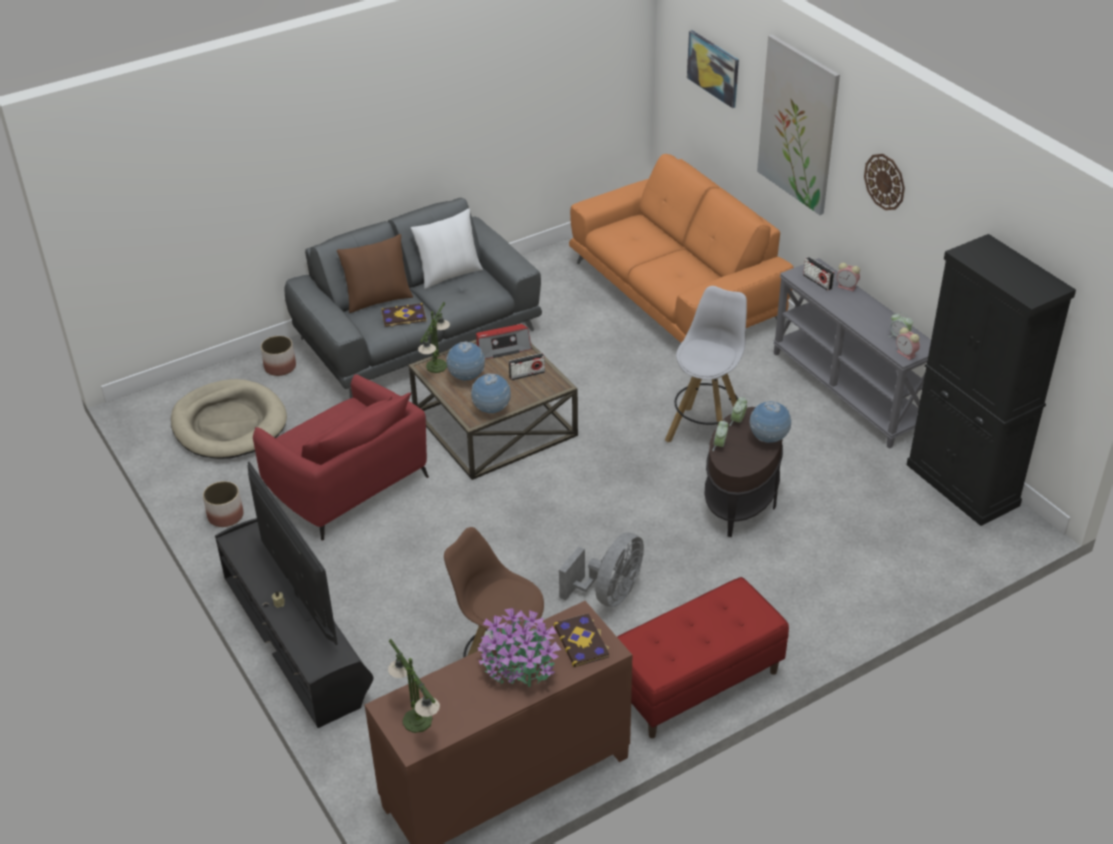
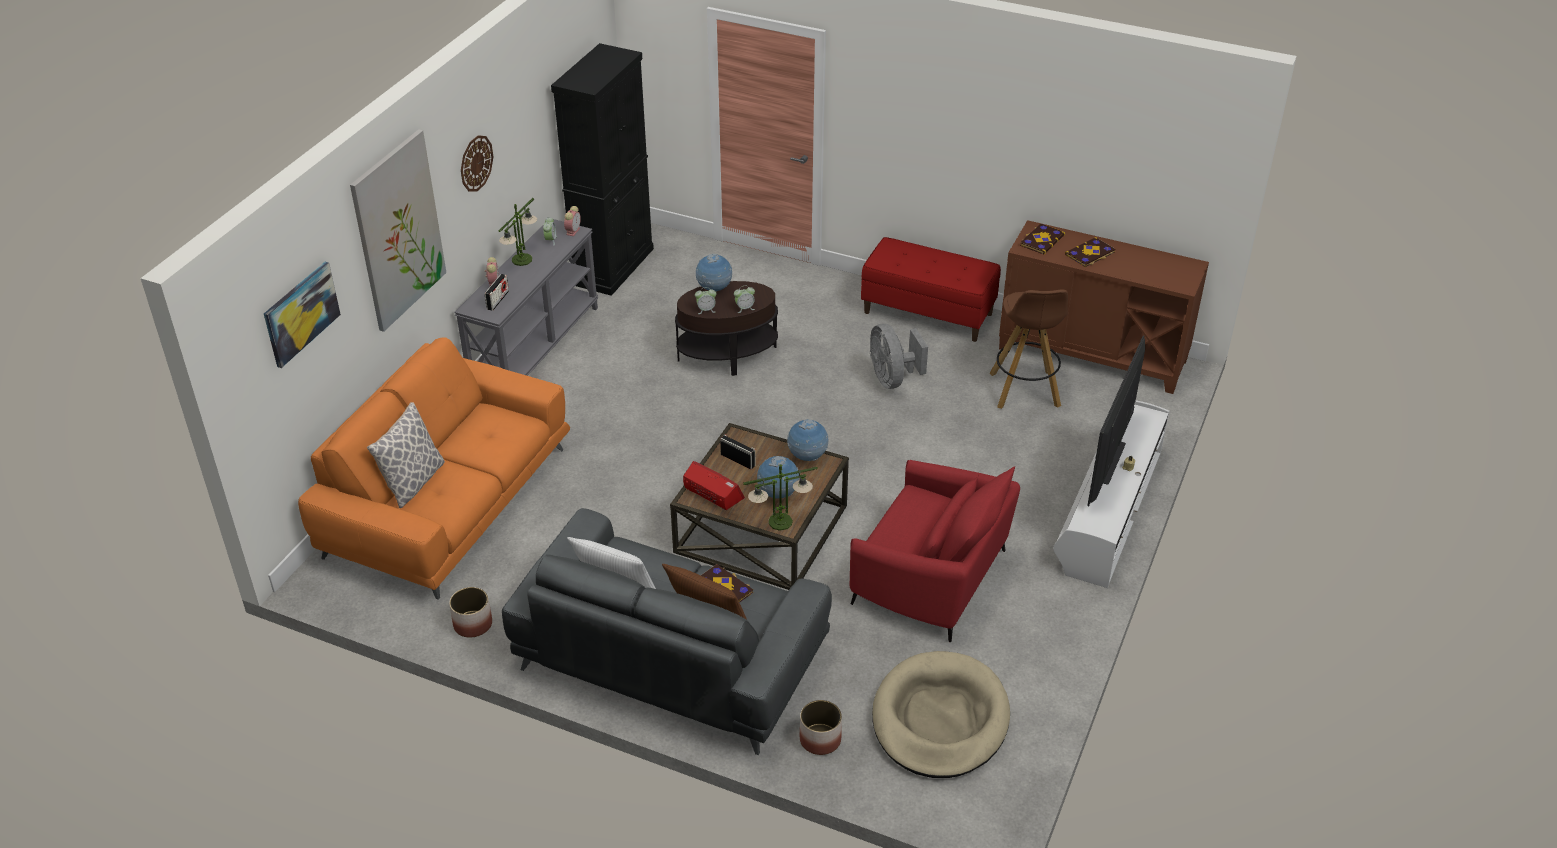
camera: 125 degrees left, 0 degrees up
planter [203,481,243,527] -> planter moved to [449,587,492,637]
black tv stand [215,518,374,728] -> white tv stand [1053,400,1169,588]
red armchair [253,374,429,541] -> red armchair turned 105 degrees clockwise [850,460,1020,642]
table lamp [388,639,440,733] -> table lamp moved to [498,198,537,266]
potted plant [477,608,561,687] -> book [1065,237,1116,267]
grey fan [559,532,644,607] -> grey fan turned 105 degrees counterclockwise [870,324,928,389]
white stool [665,286,747,442] -> none
none -> pillow [367,402,445,508]

